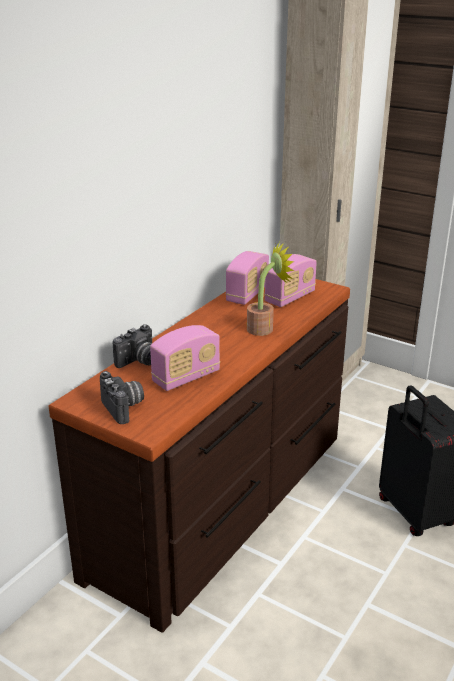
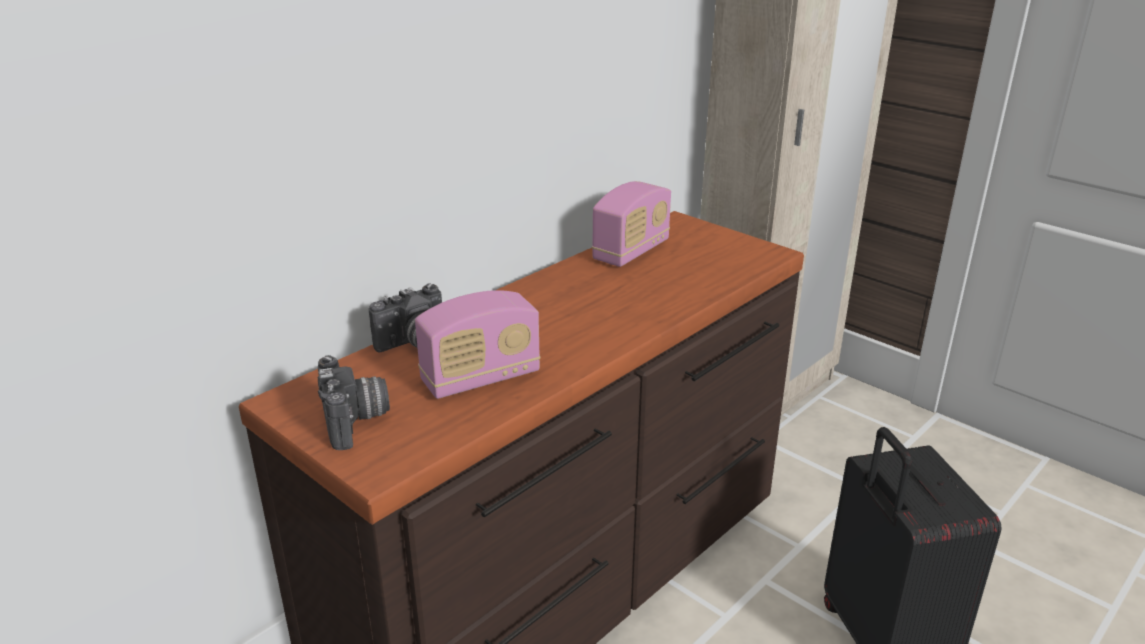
camera: 10 degrees right, 0 degrees up
potted plant [247,242,295,336] -> none
radio [264,254,317,307] -> none

